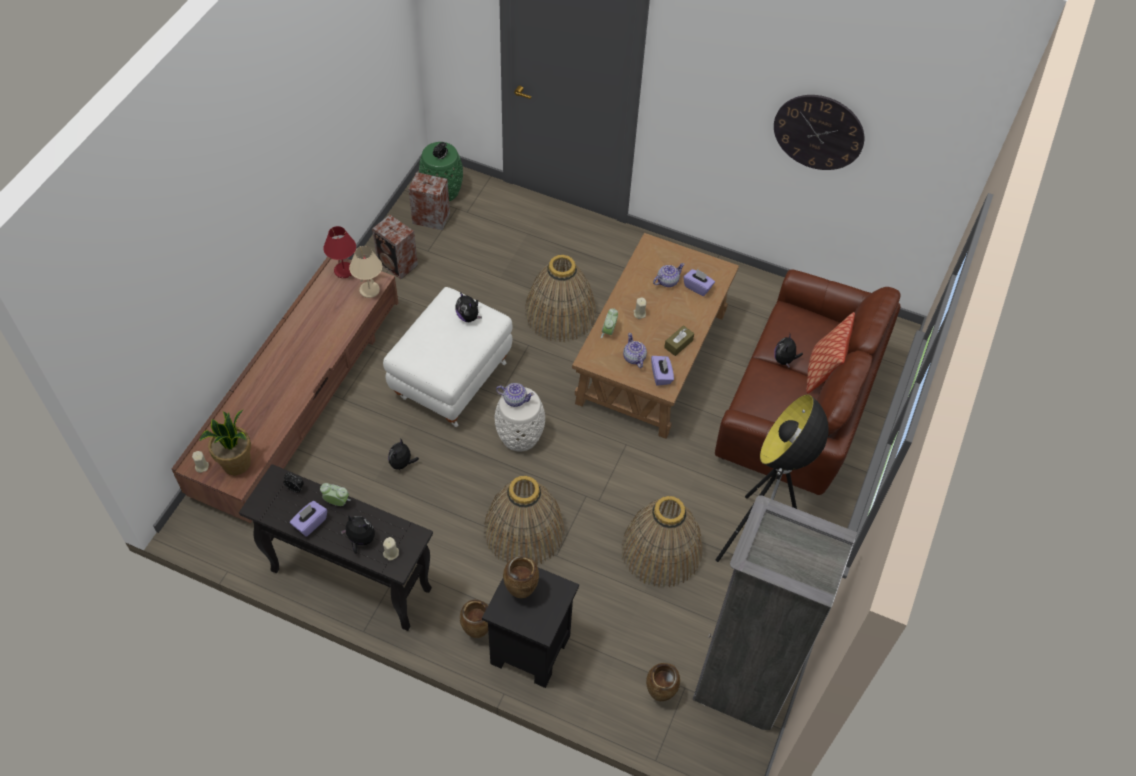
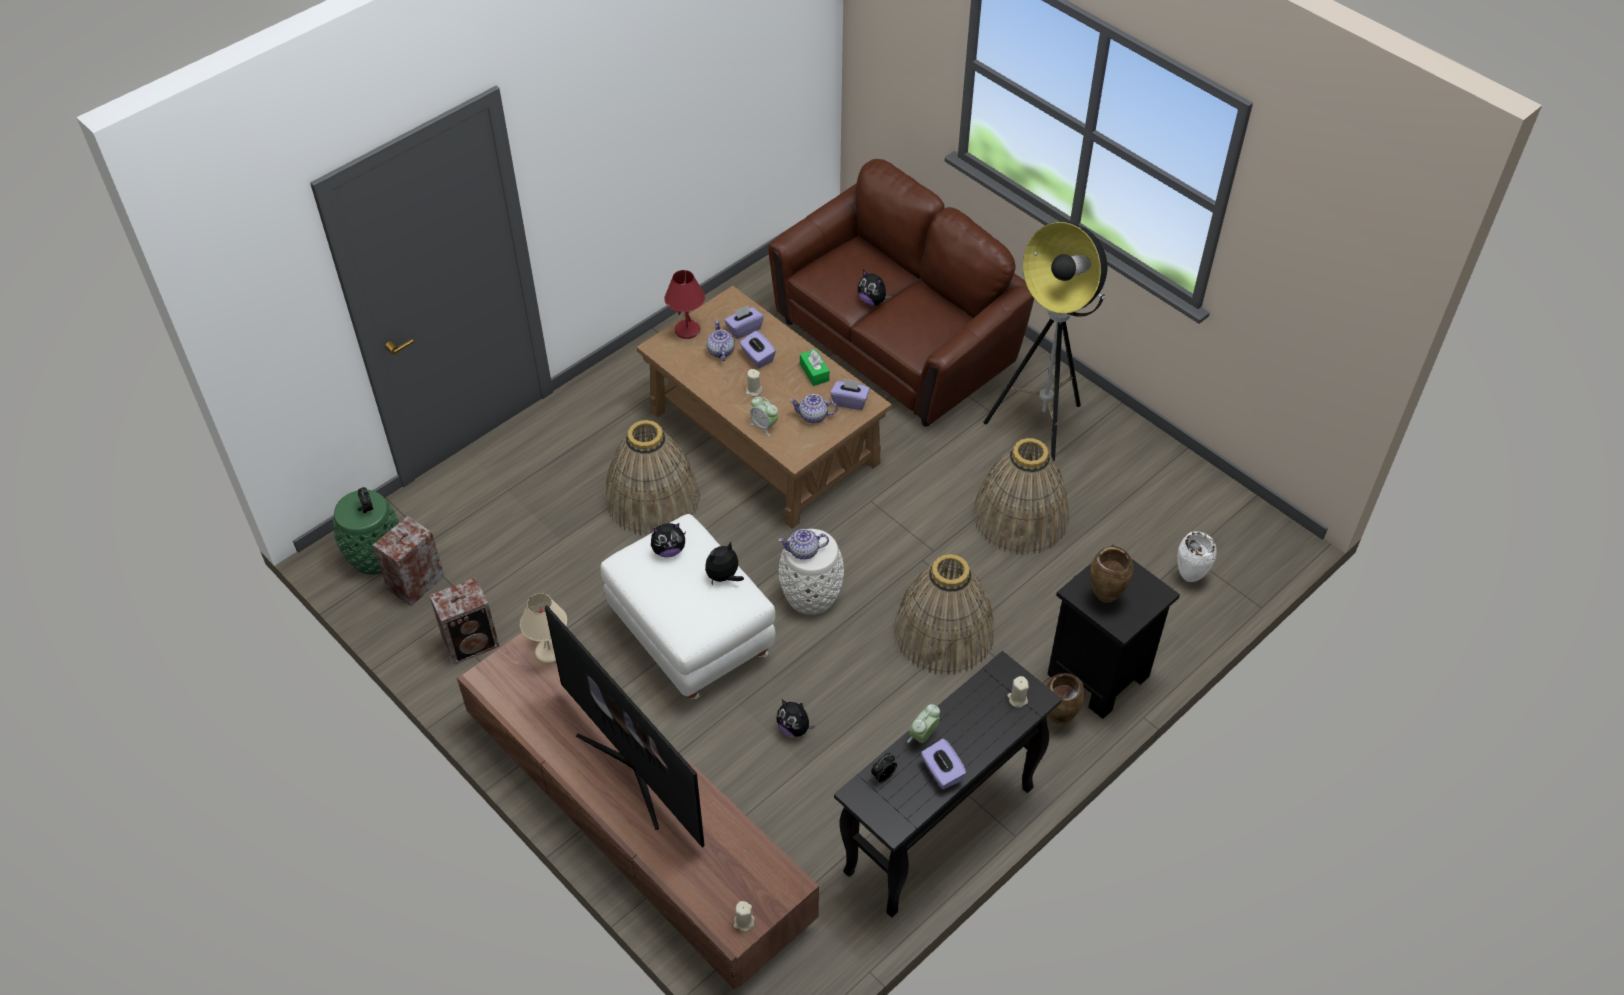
camera: 65 degrees left, 5 degrees down
potted plant [199,410,251,475] -> none
red table lamp [323,226,356,278] -> red table lamp moved to [664,270,705,339]
plush toy [340,514,375,554] -> plush toy moved to [705,541,744,585]
teapot [496,383,534,407] -> teapot turned 135 degrees counterclockwise [779,529,829,560]
brown vase [646,663,680,701] -> white vase [1177,531,1217,582]
brown tissue box [664,325,694,356] -> green tissue box [800,349,830,386]
grey cabinet [693,495,857,730] -> none
wall clock [774,95,864,170] -> none
pillow [806,312,855,393] -> none
none -> television [545,606,704,847]
none -> purple tissue box [739,330,776,368]

